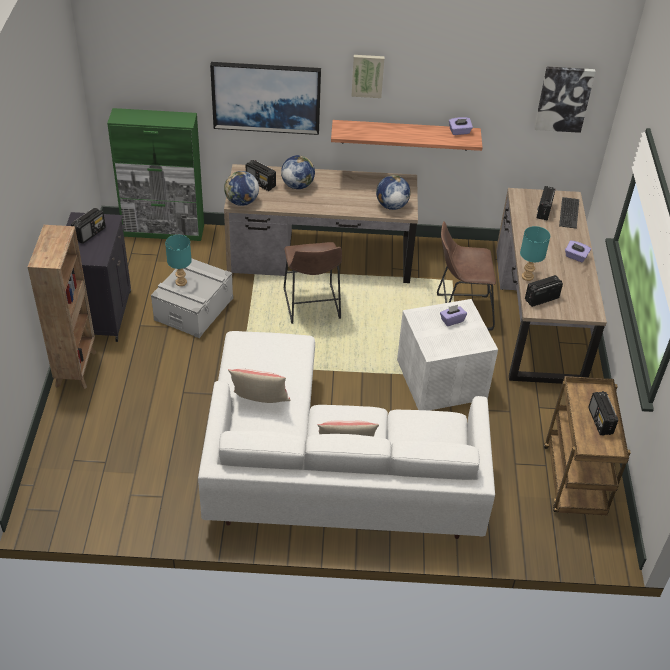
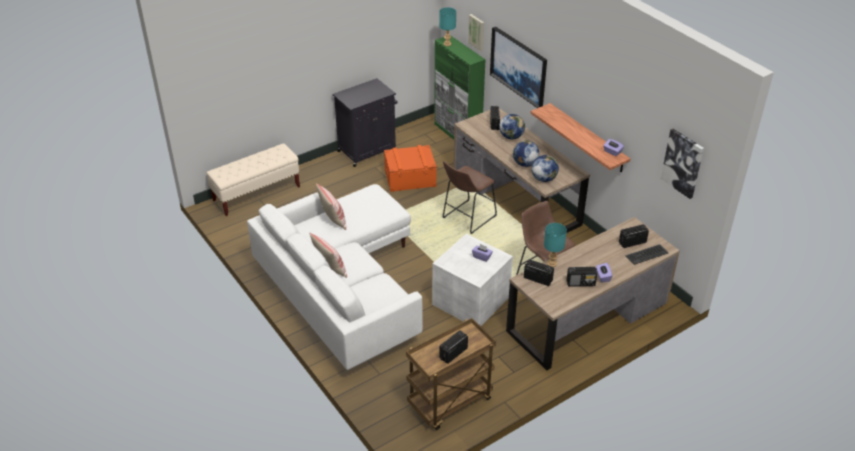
camera: 55 degrees right, 5 degrees down
brown bookcase [28,225,97,389] -> none
radio [71,208,106,244] -> radio moved to [567,266,597,287]
grey storage box [151,258,233,338] -> orange storage box [384,145,437,192]
turquoise table lamp [165,235,192,286] -> turquoise table lamp moved to [439,7,456,46]
globe [224,171,259,206] -> globe moved to [513,140,539,167]
picture [351,55,385,98] -> picture moved to [468,14,484,51]
none -> beige bench [206,143,300,216]

